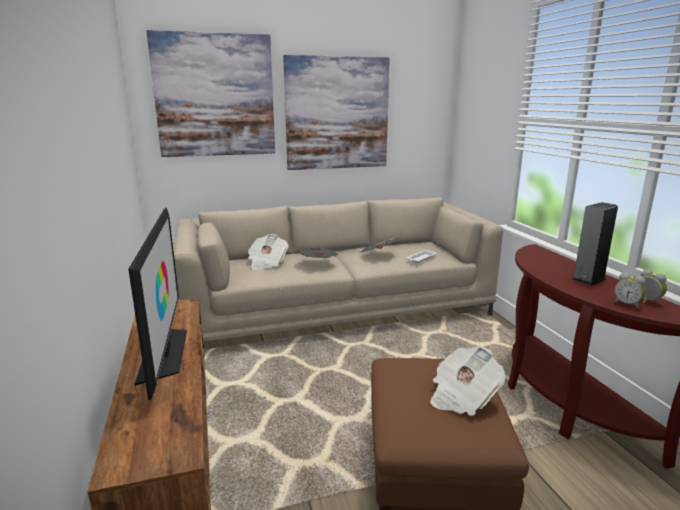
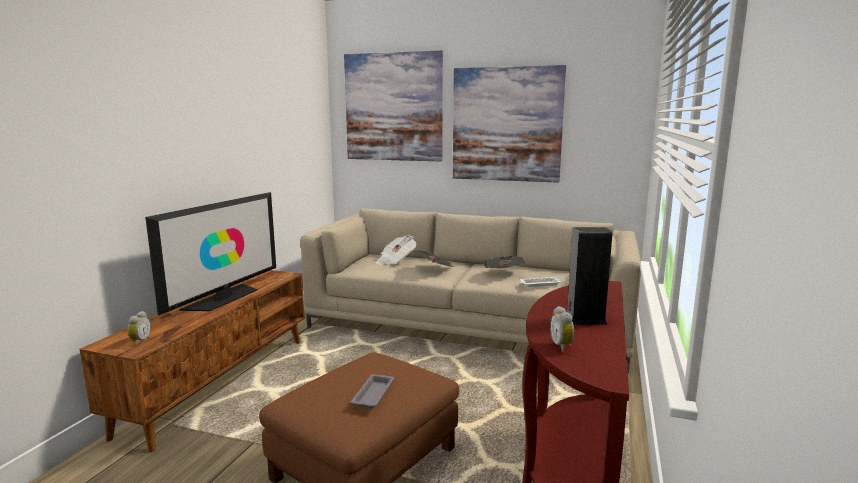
camera: 35 degrees right, 5 degrees down
newspaper [430,347,505,416] -> grey tray [350,374,394,408]
alarm clock [641,269,667,305] -> alarm clock moved to [127,311,151,346]

